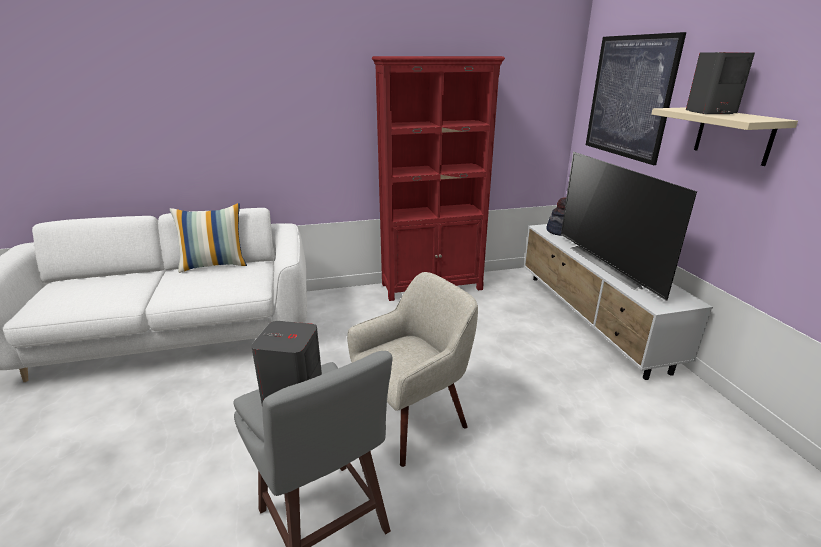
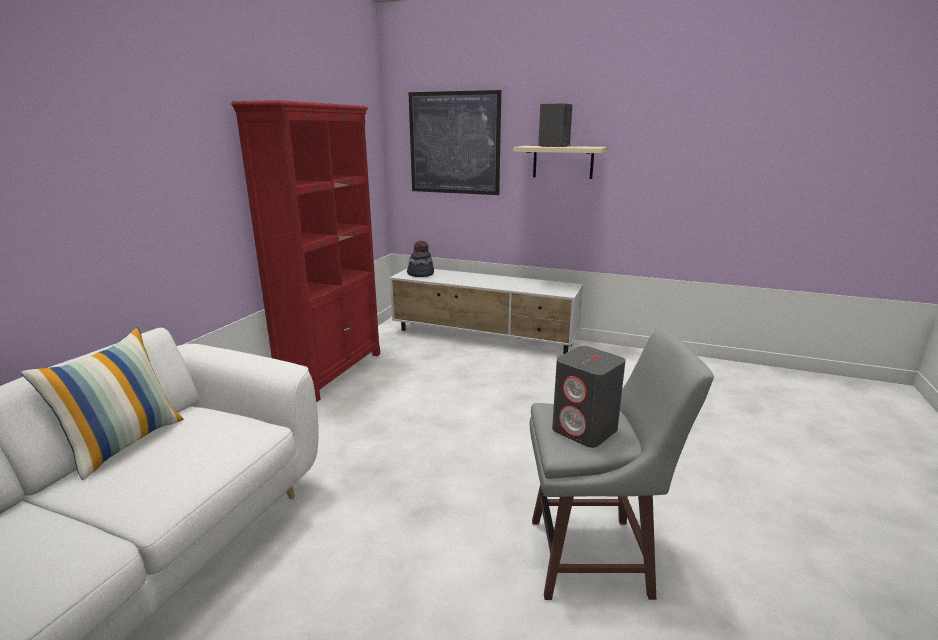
camera: 55 degrees left, 5 degrees down
beige armchair [347,272,478,467] -> none
television [561,152,697,301] -> none

